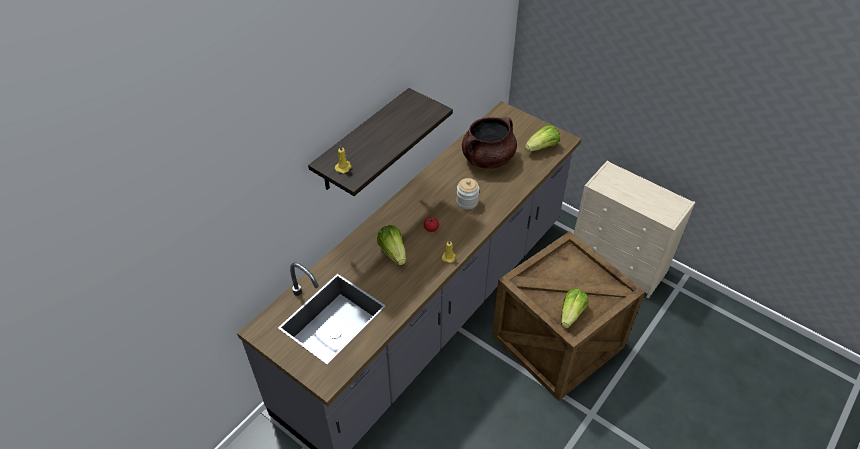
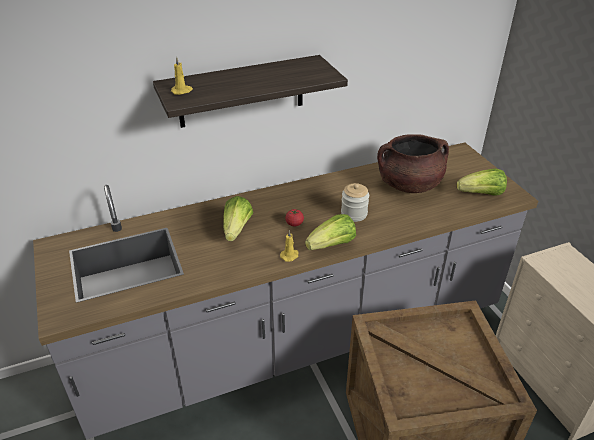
camera: 30 degrees right, 10 degrees down
lettuce [561,288,589,328] -> lettuce moved to [305,214,356,250]

